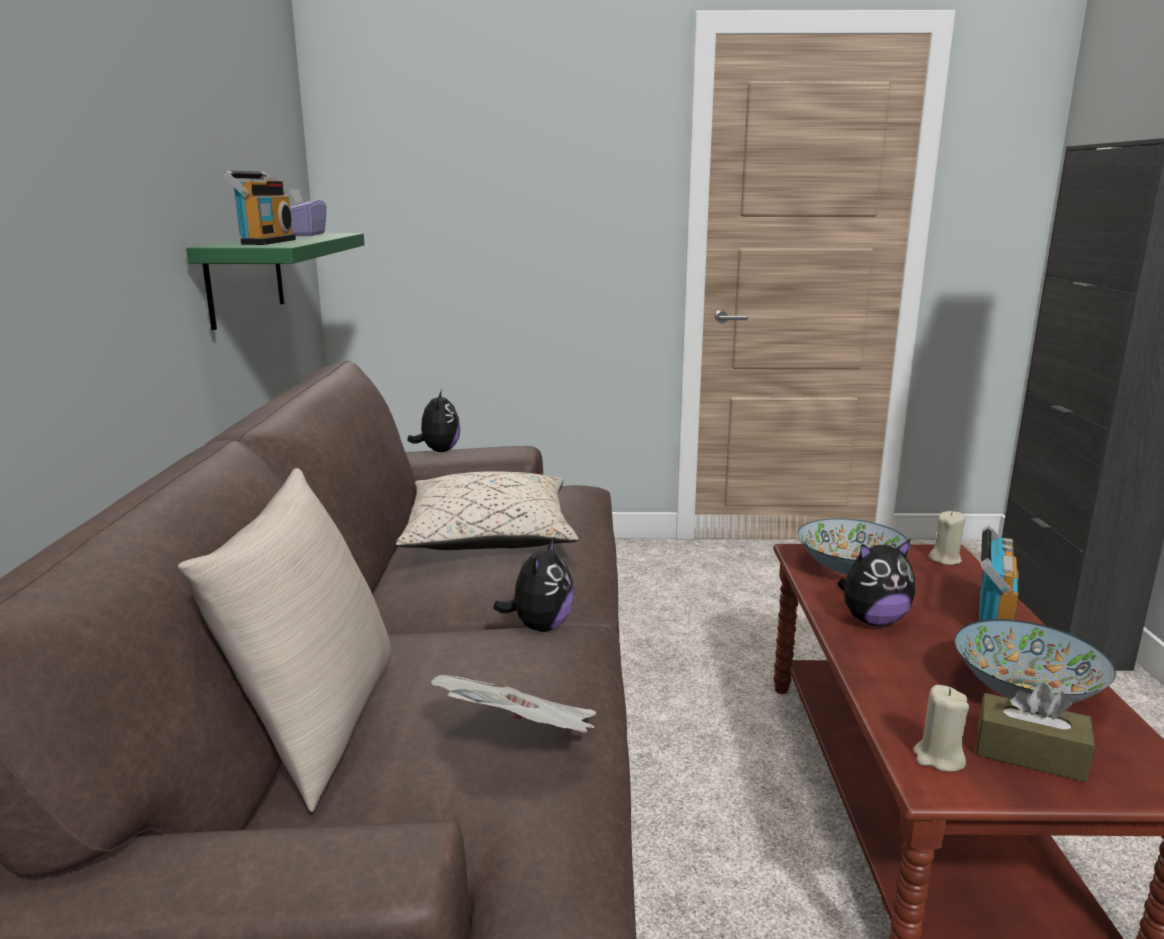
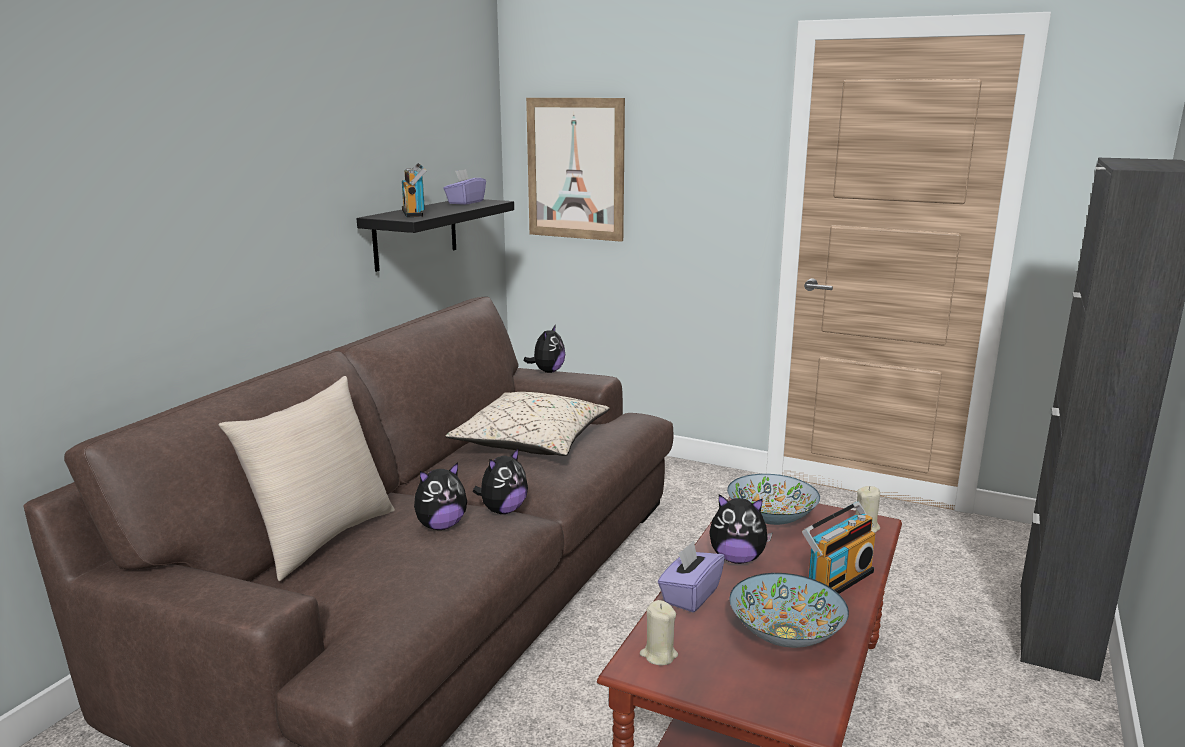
camera: 25 degrees right, 0 degrees up
green shelf [186,233,365,330] -> black shelf [357,199,514,272]
radio [222,170,296,245] -> radio turned 135 degrees clockwise [402,163,427,217]
newspaper [431,675,597,733] -> none
brown tissue box [976,683,1095,782] -> none
none -> plush toy [414,462,467,530]
none -> picture [526,98,625,242]
none -> purple tissue box [658,541,725,612]

